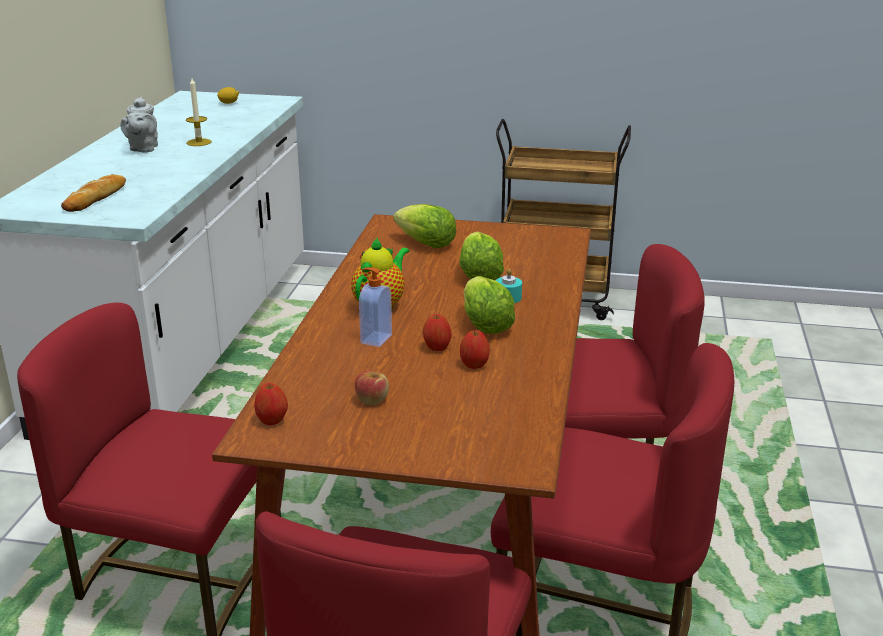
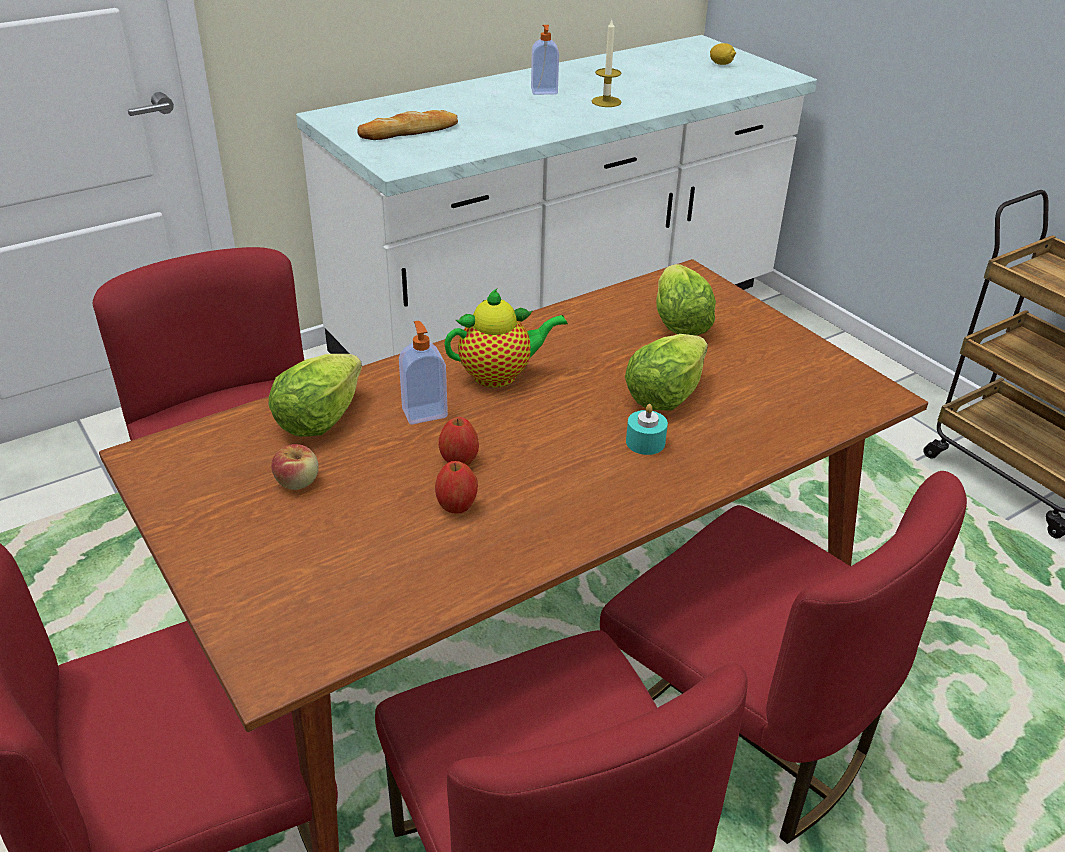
camera: 45 degrees right, 10 degrees up
grey teapot [120,97,158,153] -> soap dispenser [531,25,559,95]
apple [254,383,288,425] -> none
lettuce [464,276,515,334] -> lettuce moved to [269,354,362,437]

